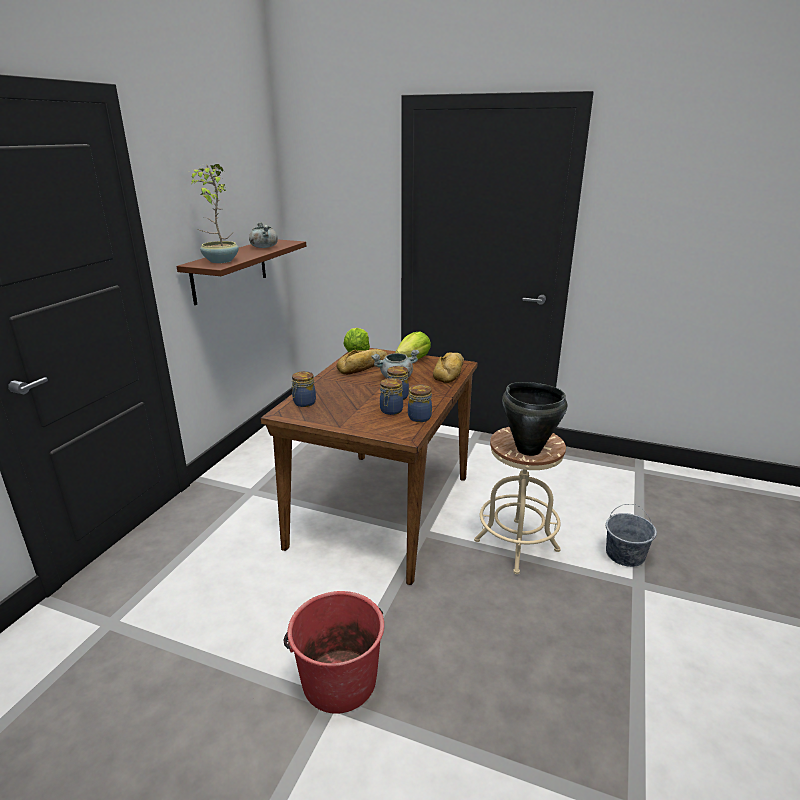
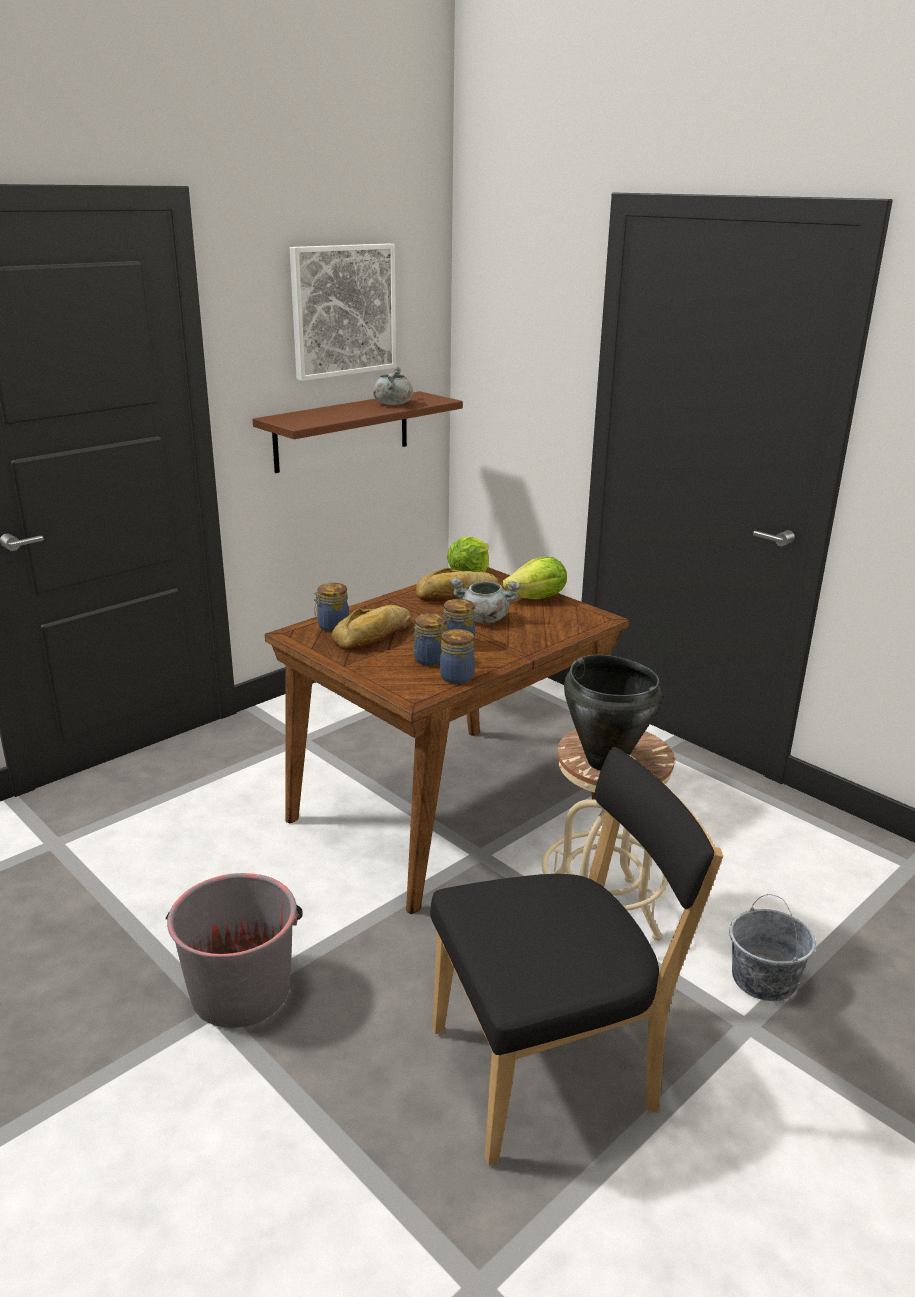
camera: 25 degrees right, 0 degrees up
potted plant [191,164,239,263] -> none
red bucket [283,591,384,714] -> grey bucket [166,873,303,1028]
bread [433,352,464,383] -> bread moved to [332,605,412,651]
none -> picture [290,243,396,381]
none -> black chair [430,747,723,1166]

